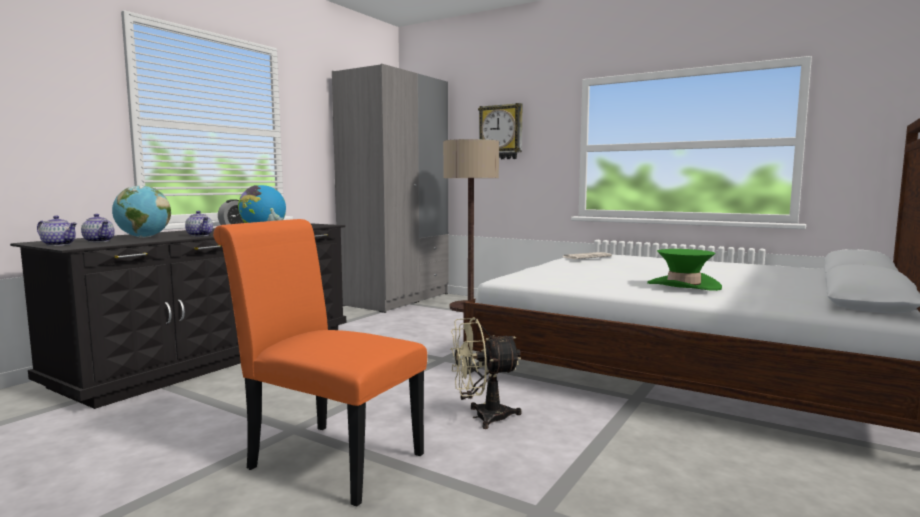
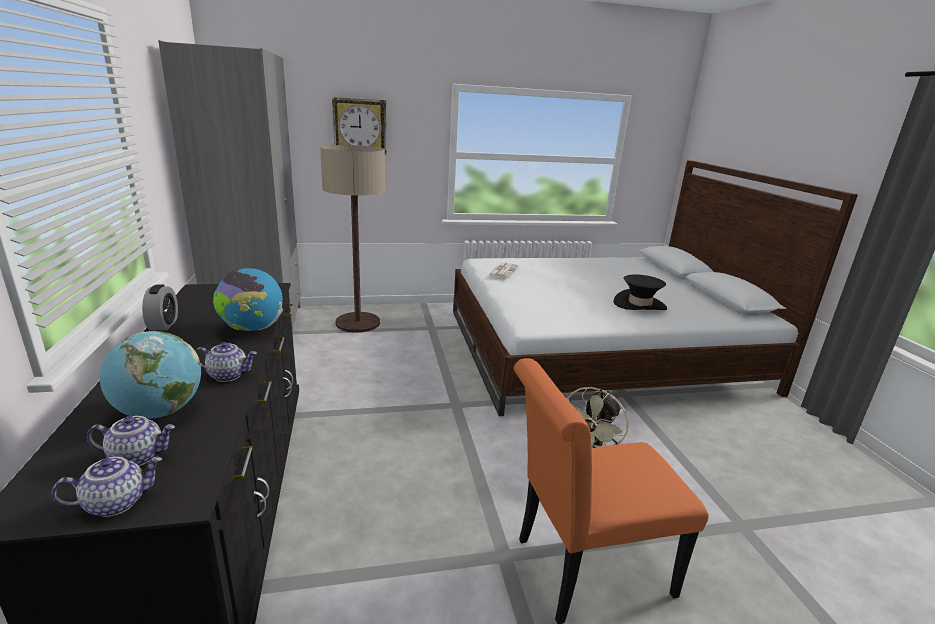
camera: 45 degrees left, 15 degrees up
green hat [647,249,722,291] -> black hat [613,274,667,310]

